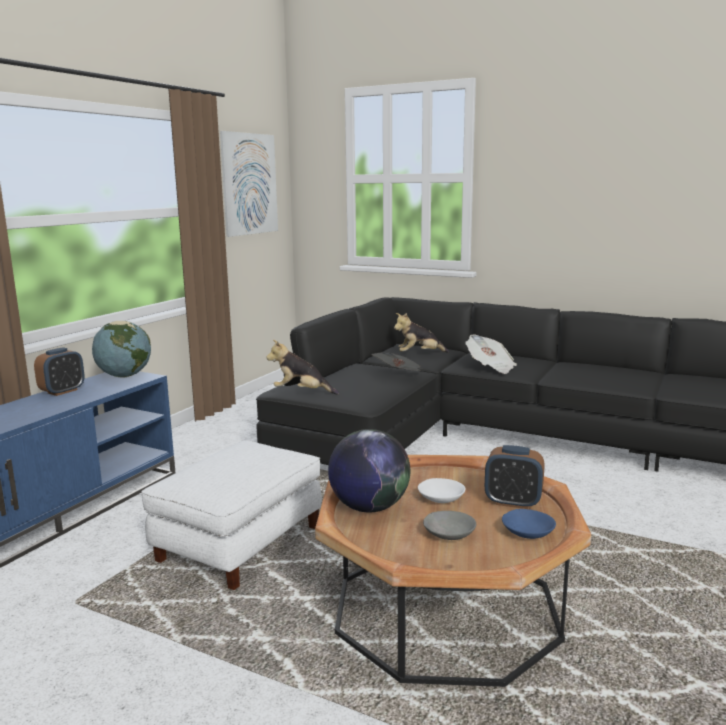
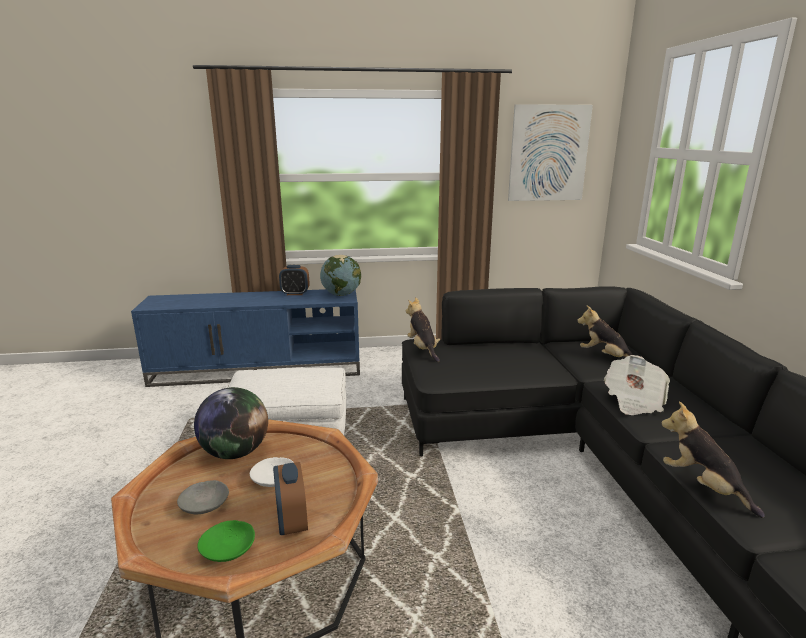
camera: 55 degrees right, 5 degrees up
newspaper [371,352,422,371] -> none
blue bowl [502,509,556,539] -> green bowl [197,520,255,562]
none -> plush toy [661,401,765,518]

